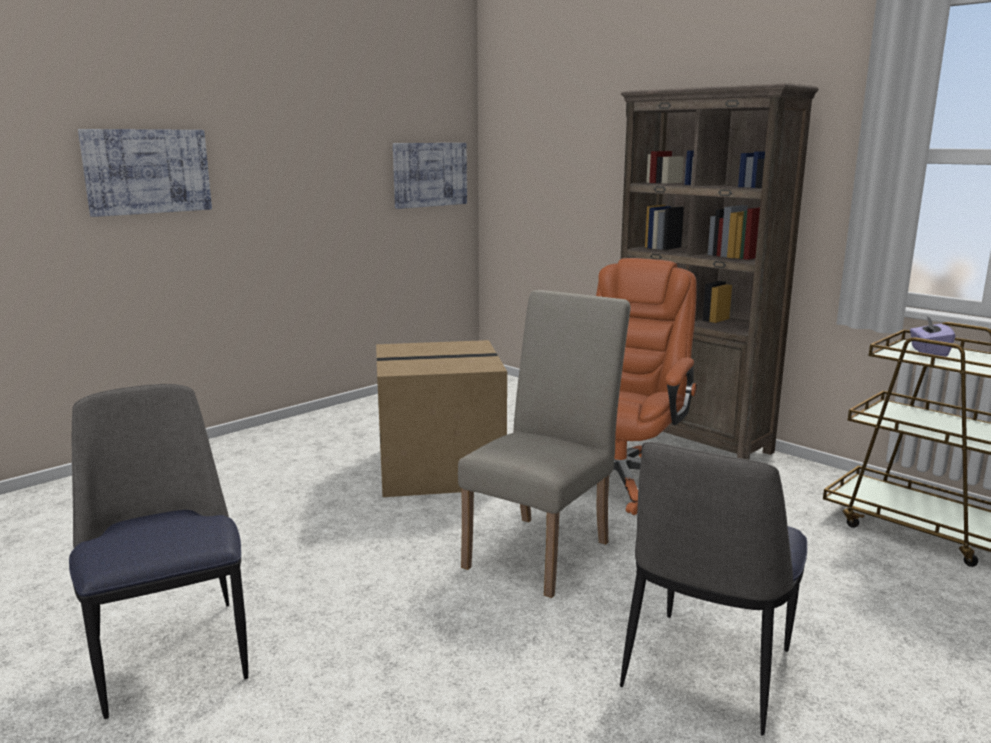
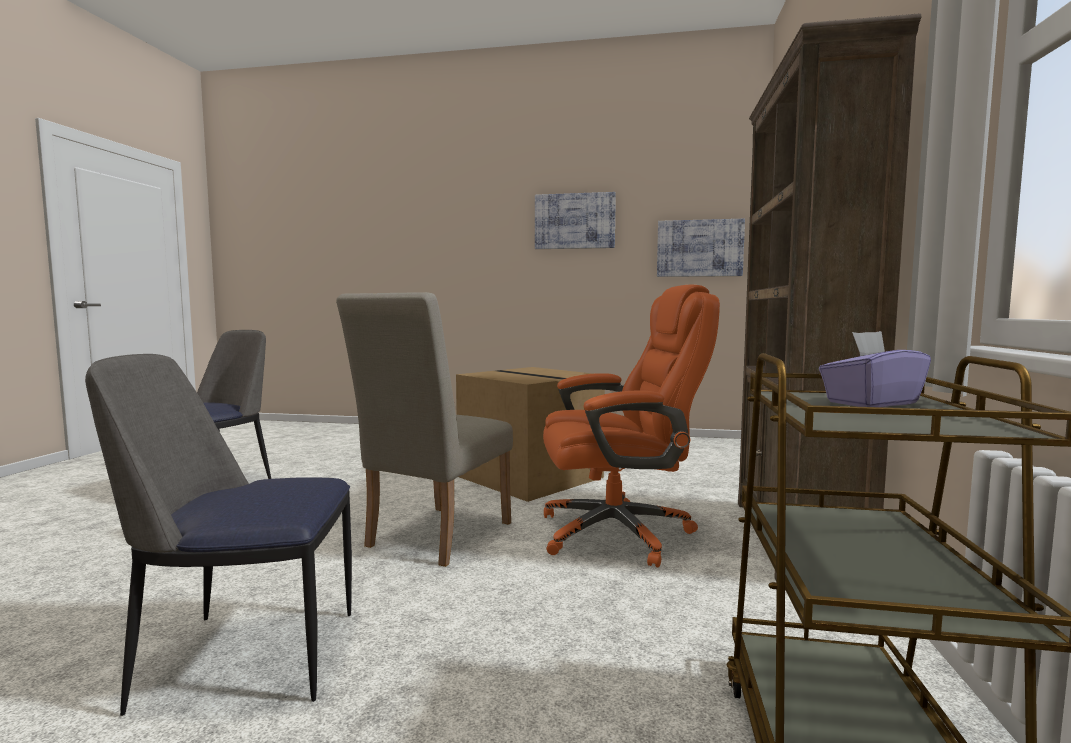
camera: 55 degrees right, 10 degrees down
picture [78,129,212,217] -> picture moved to [535,192,616,249]
beige chair [458,290,631,598] -> beige chair turned 120 degrees clockwise [336,292,513,567]

